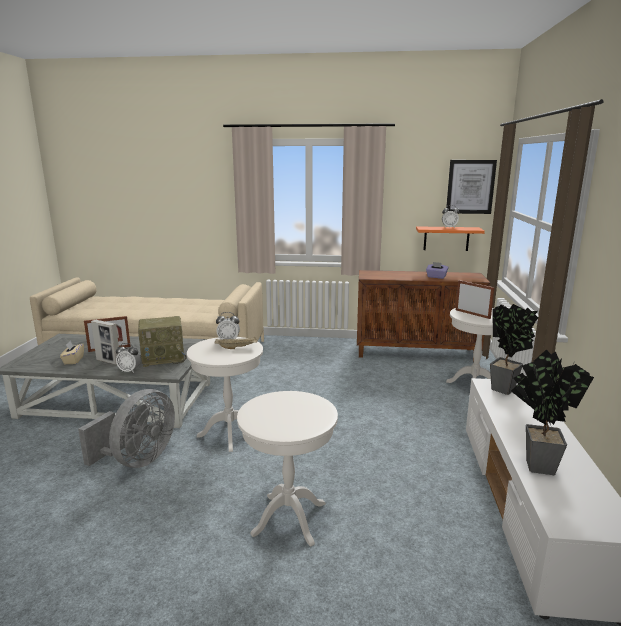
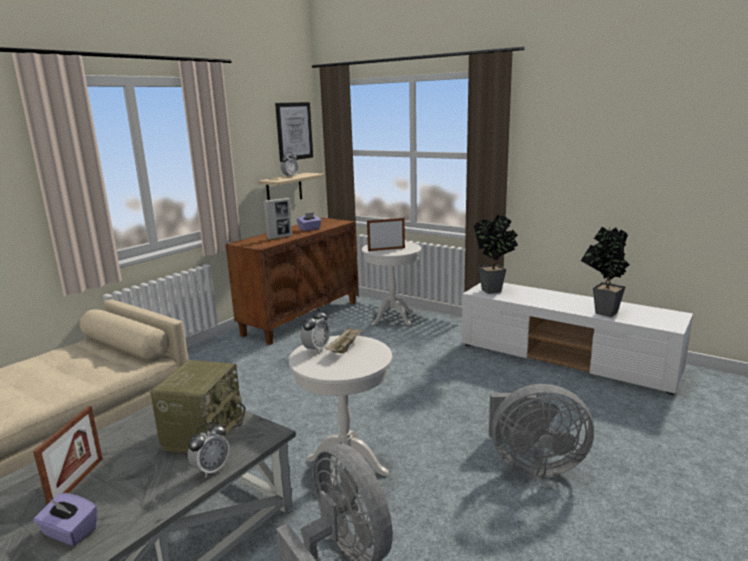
camera: 60 degrees left, 0 degrees up
beige tissue box [60,341,84,364] -> purple tissue box [33,493,98,546]
picture frame [91,320,119,365] -> picture frame moved to [264,198,292,240]
white side table [237,391,338,547] -> grey fan [489,384,594,477]
orange shelf [416,226,485,251] -> beige shelf [258,173,325,200]

